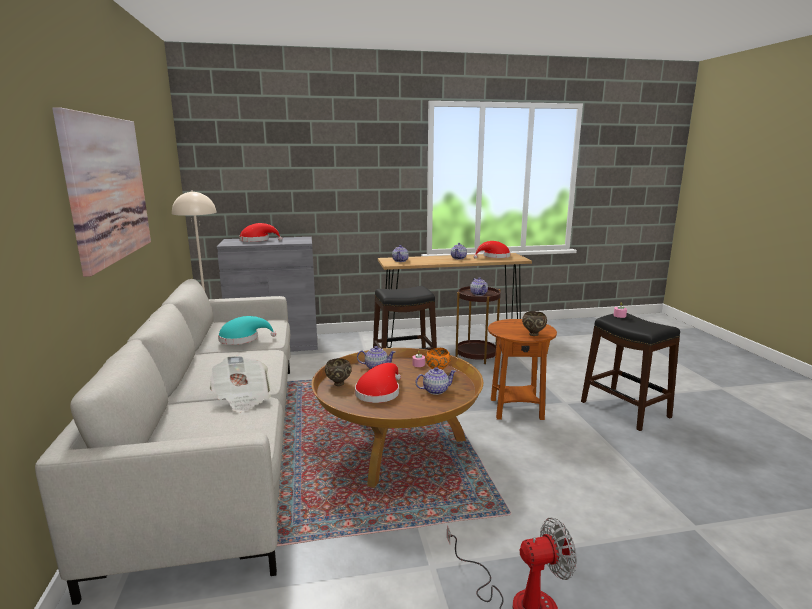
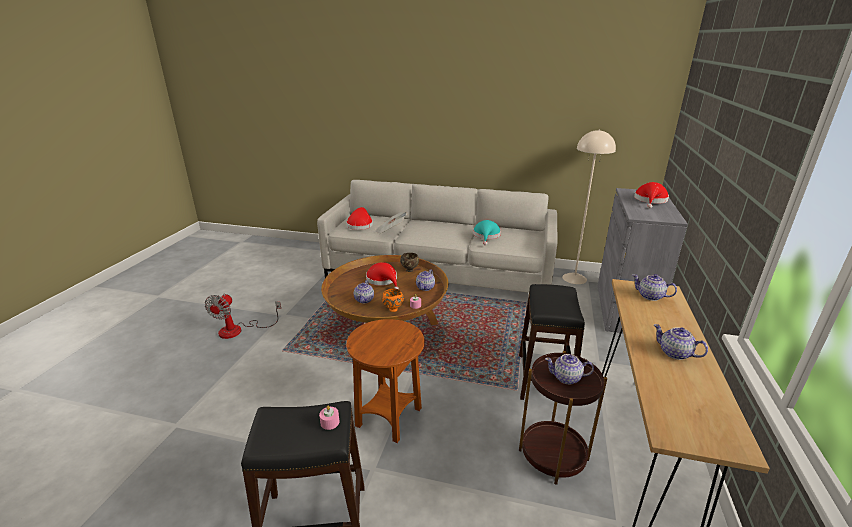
camera: 115 degrees right, 10 degrees up
picture [52,107,151,277] -> none
red hat [474,241,511,259] -> red hat moved to [346,207,373,230]
brown bowl [522,311,547,336] -> none

